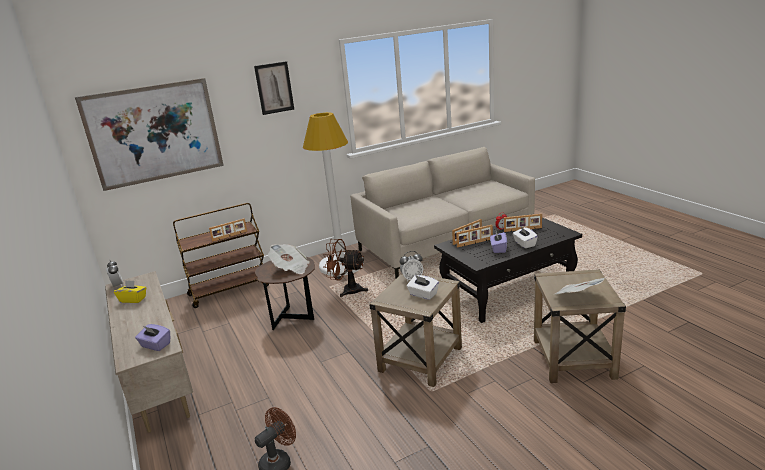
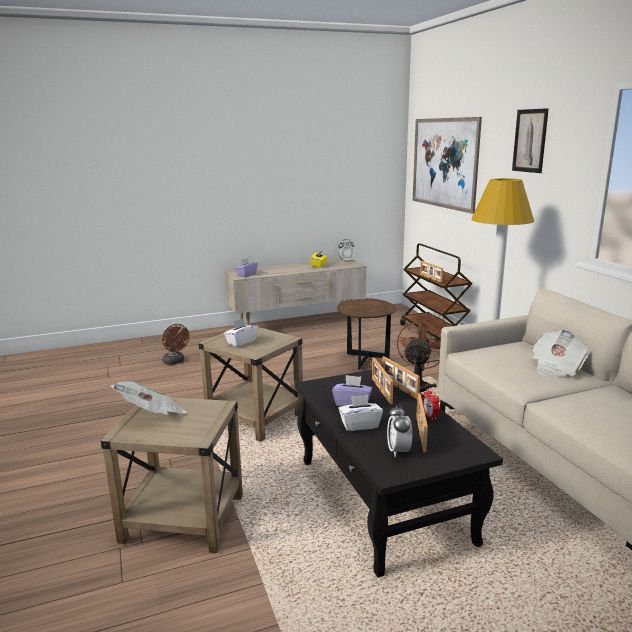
camera: 95 degrees right, 5 degrees down
newspaper [268,244,310,274] -> newspaper moved to [532,329,591,376]
alarm clock [400,251,423,282] -> alarm clock moved to [387,404,412,457]

